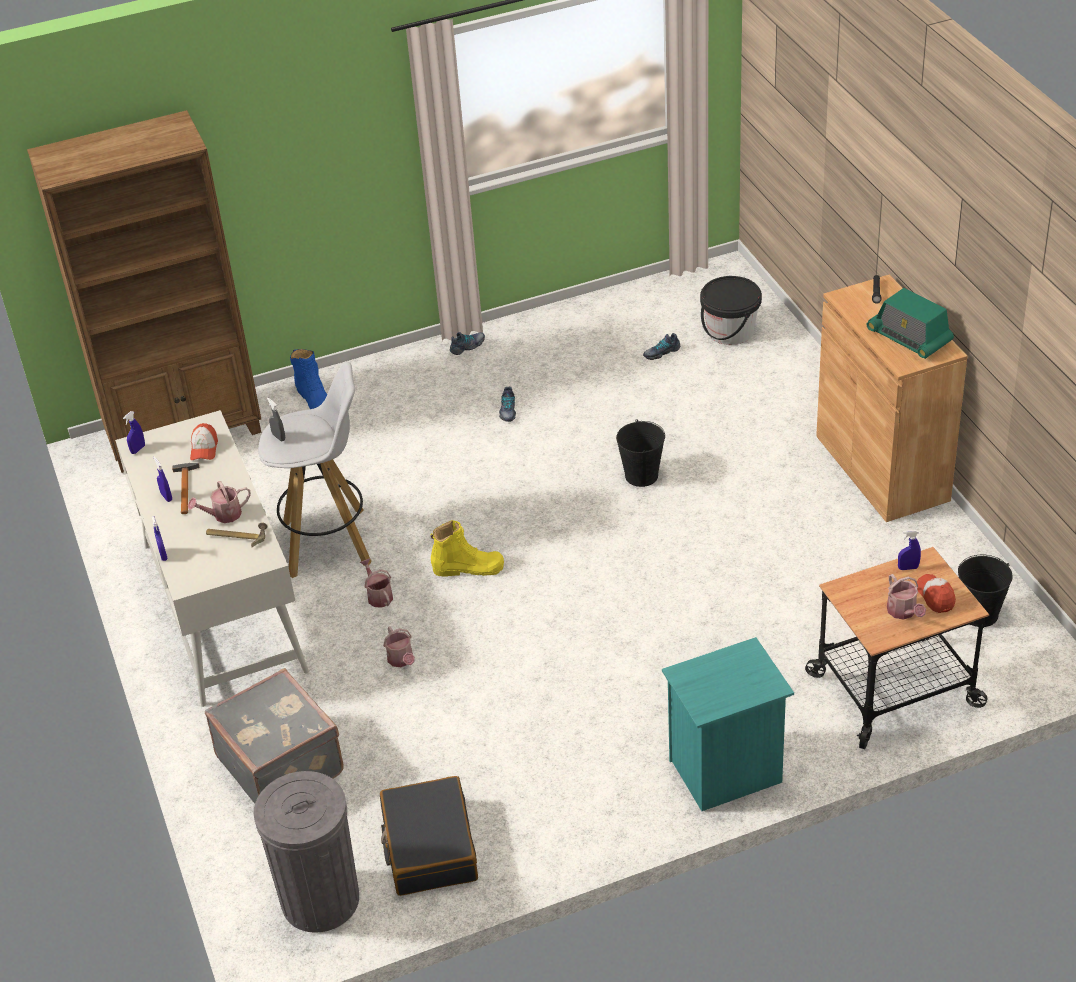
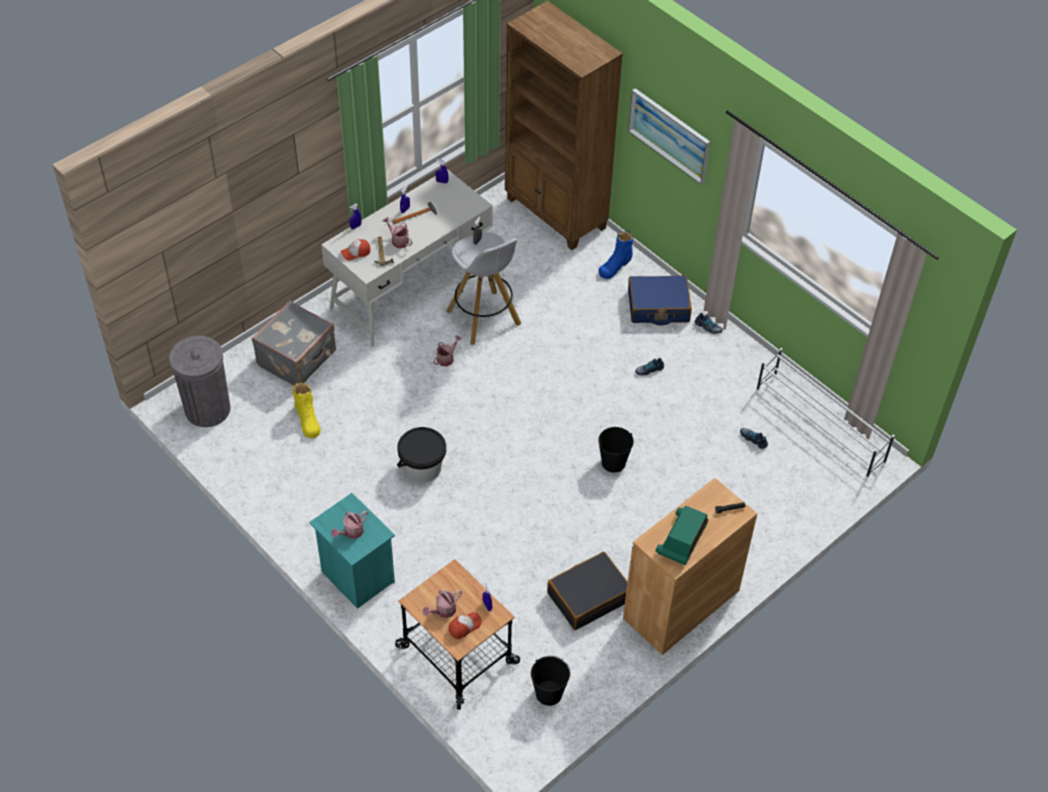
camera: 65 degrees right, 10 degrees up
cap [190,423,218,460] -> cap moved to [341,239,371,261]
black suitcase [380,776,478,896] -> black suitcase moved to [547,552,628,630]
watering can [383,626,415,667] -> watering can moved to [331,511,368,539]
yellow boot [430,520,504,577] -> yellow boot moved to [292,383,321,438]
black bucket [700,276,762,345] -> black bucket moved to [397,427,446,483]
none -> picture [628,88,710,184]
none -> blue suitcase [628,275,692,325]
none -> white shoe rack [756,348,895,478]

